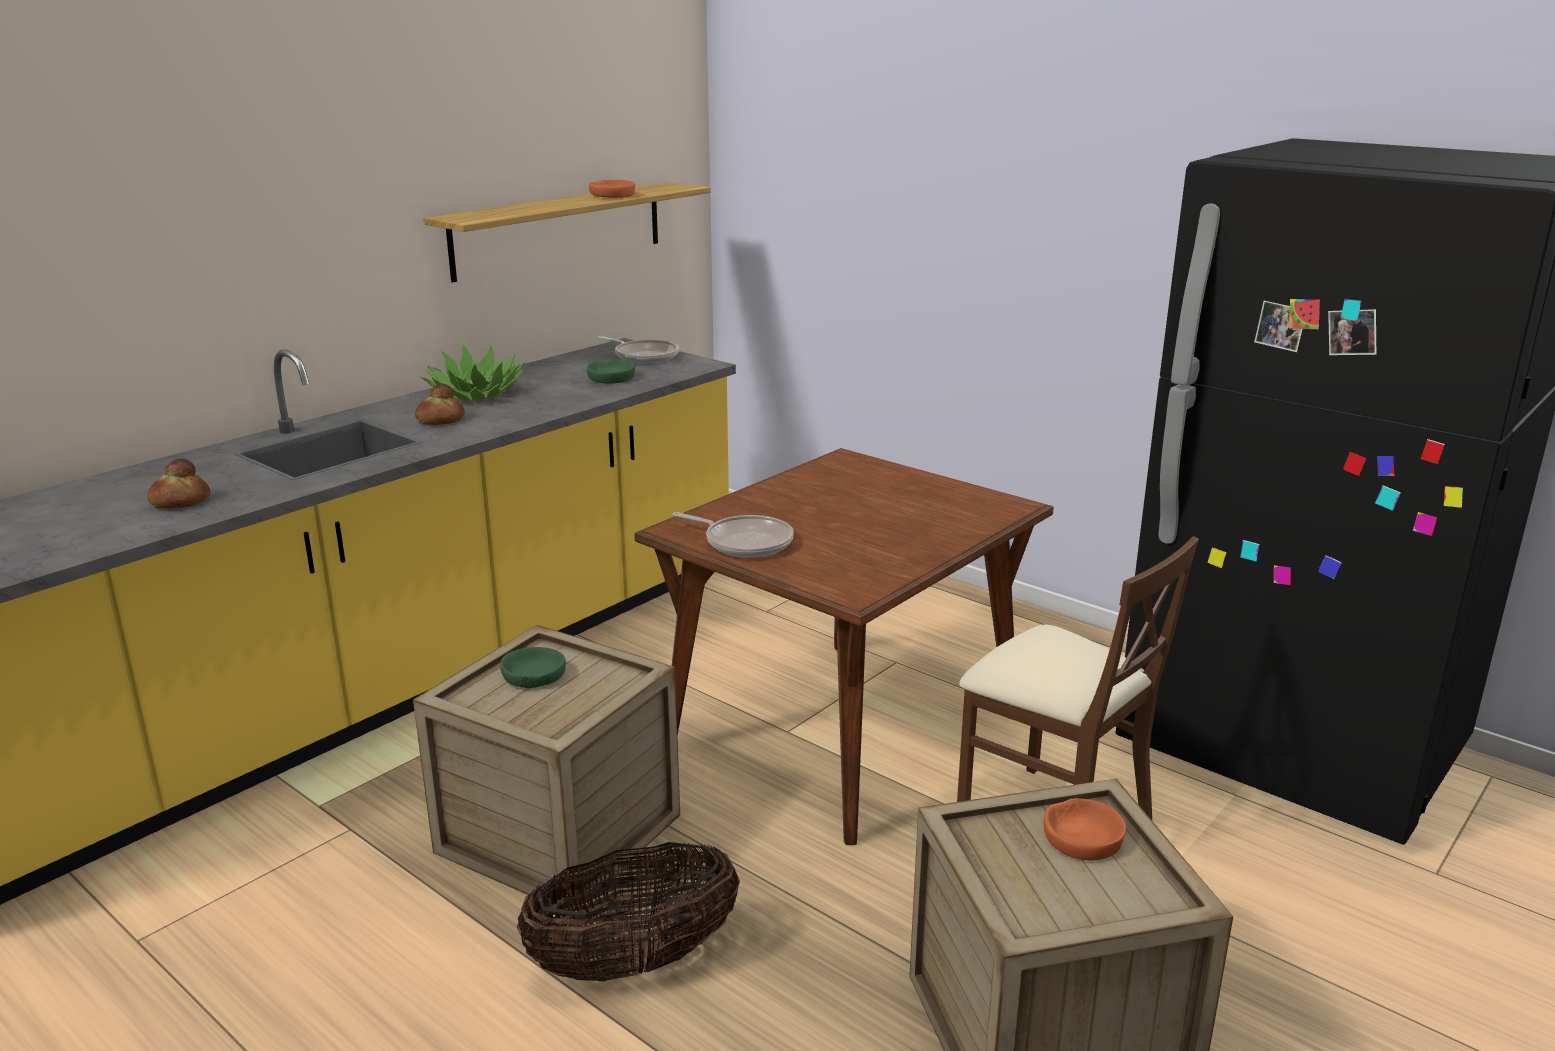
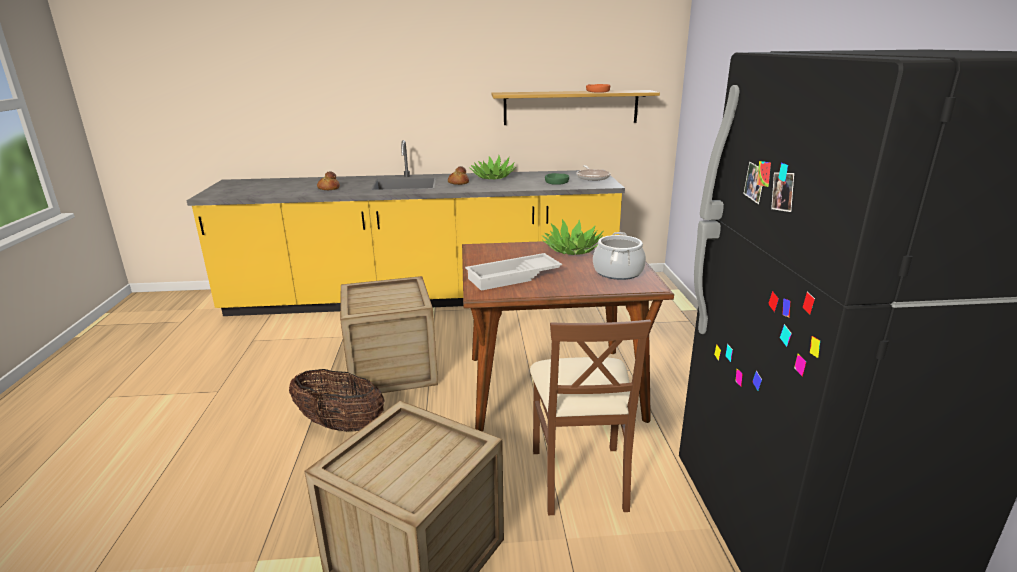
camera: 45 degrees right, 0 degrees up
green bowl [500,647,566,688] -> none
frying pan [673,512,794,558] -> none
orange bowl [1044,798,1126,861] -> none
none -> white tray [465,253,562,291]
none -> potted plant [542,219,604,255]
none -> cooking pot [593,232,646,280]

